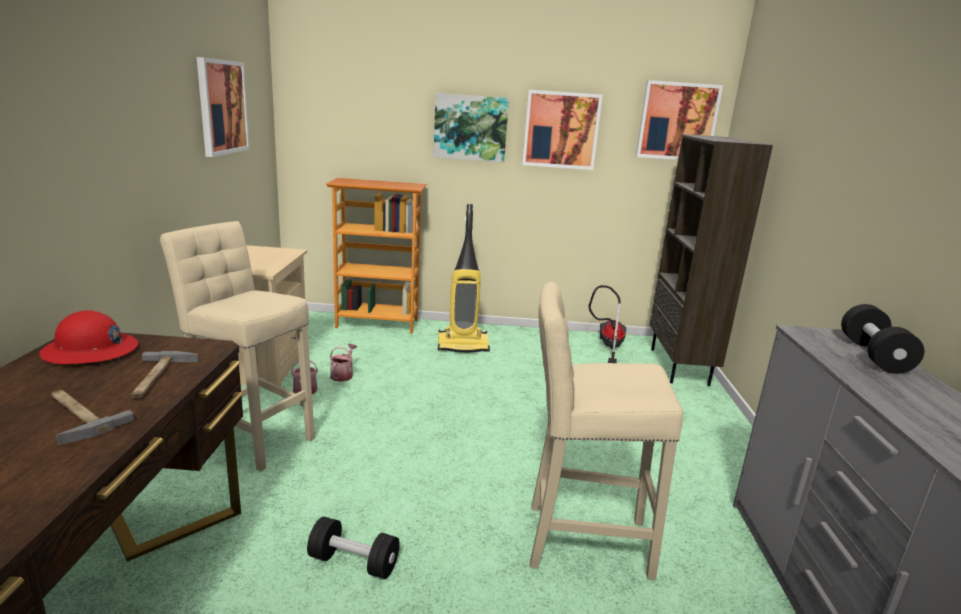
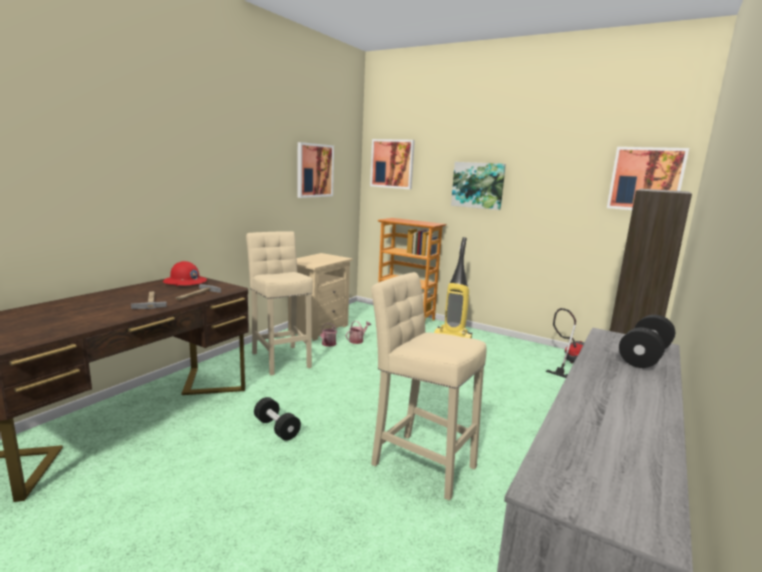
camera: 30 degrees right, 5 degrees down
picture [522,90,603,170] -> picture moved to [370,139,415,189]

